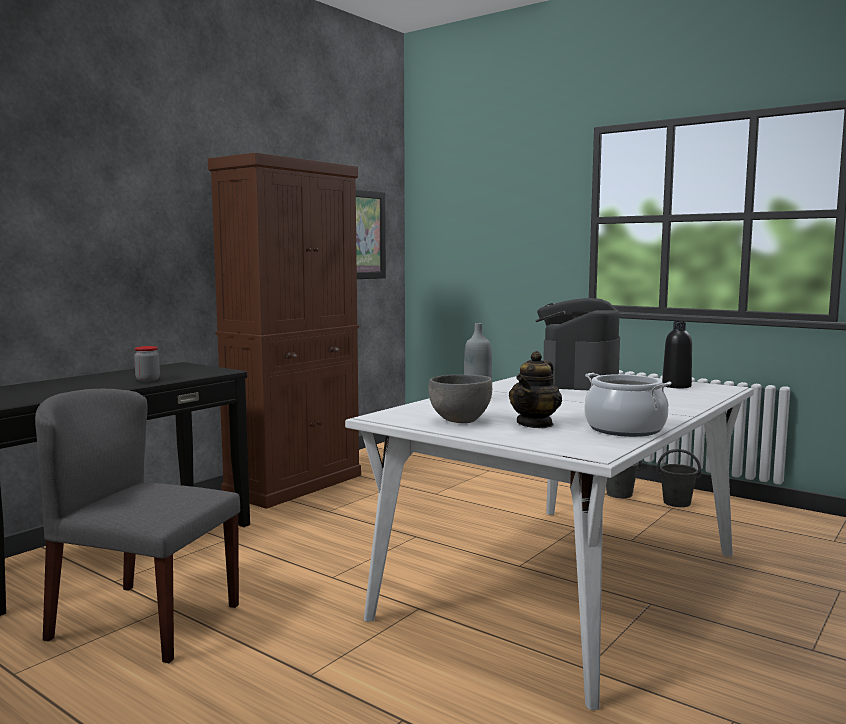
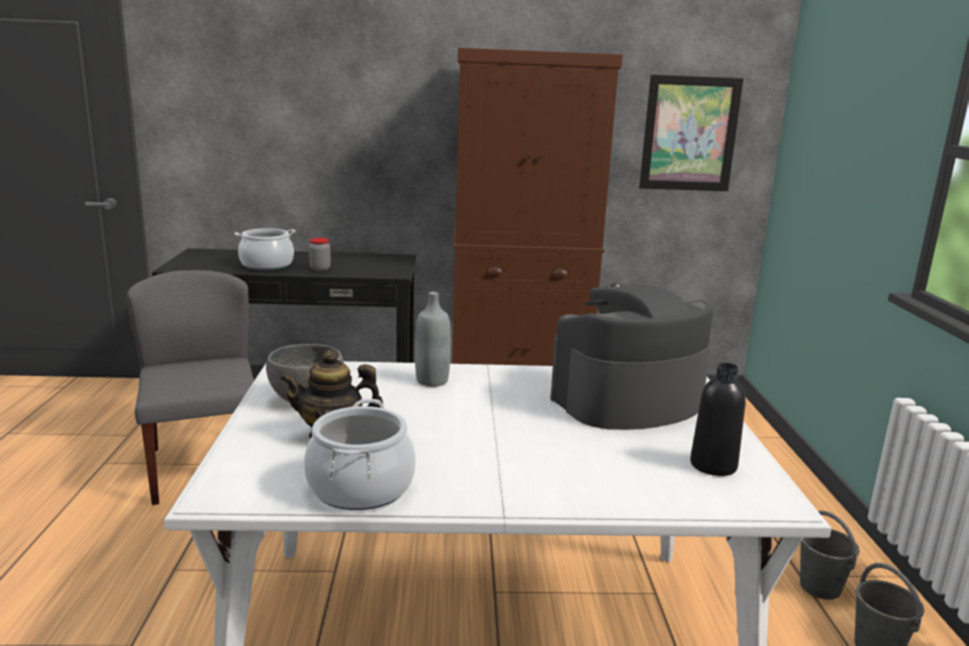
camera: 50 degrees right, 10 degrees up
none -> cooking pot [235,228,295,271]

